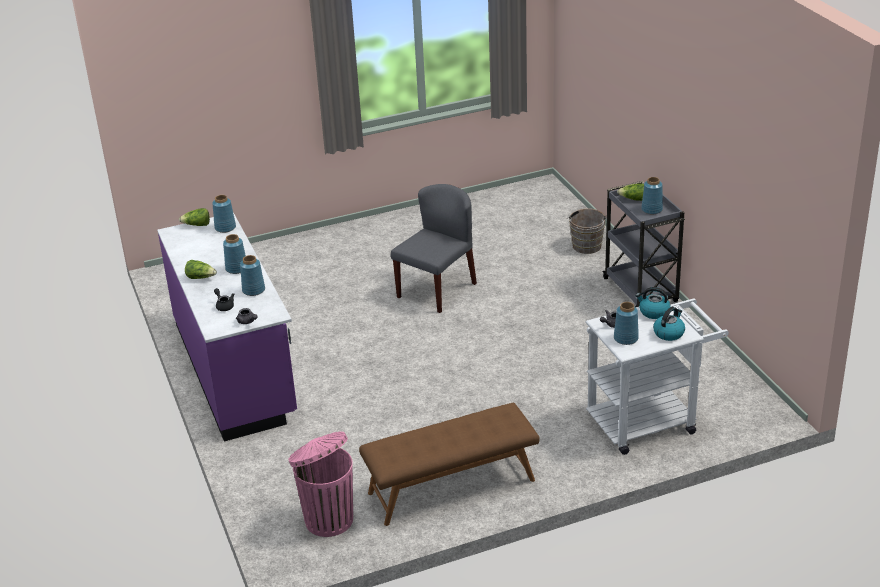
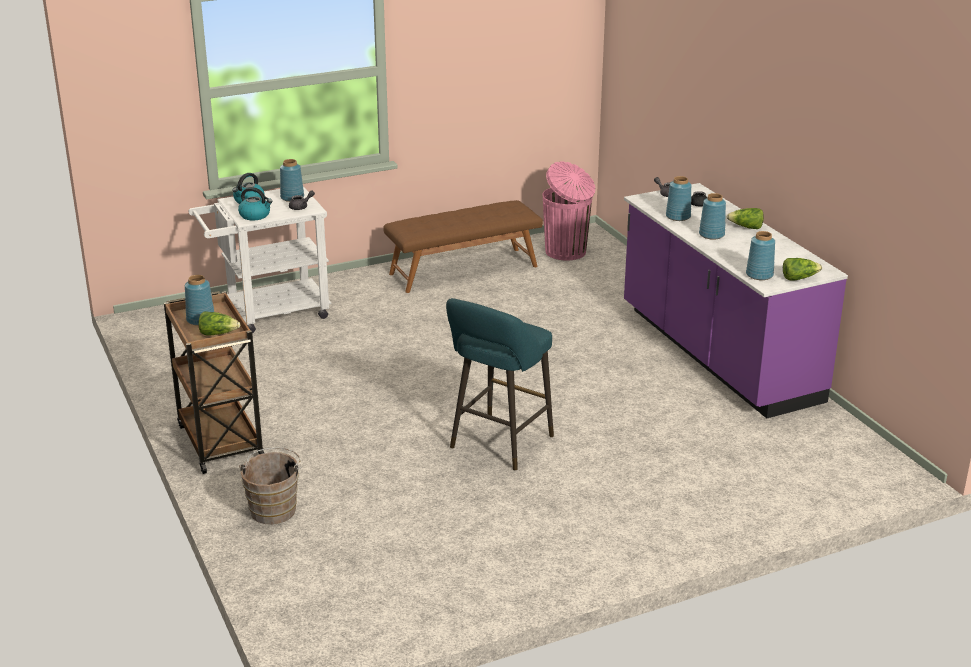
camera: 175 degrees right, 5 degrees down
grey chair [391,184,477,313] -> turquoise stool [446,298,554,470]
grey cart [602,181,685,307] -> brown cart [164,291,264,474]

